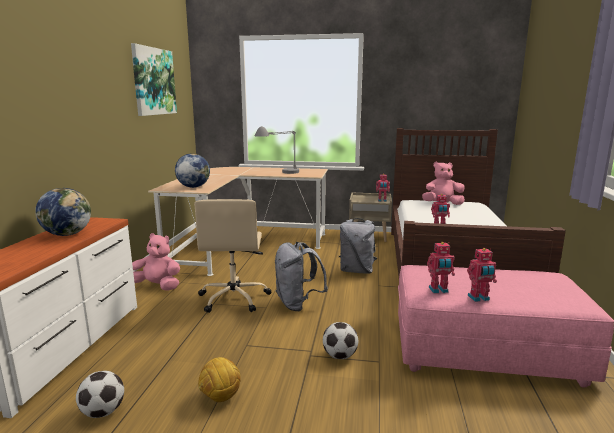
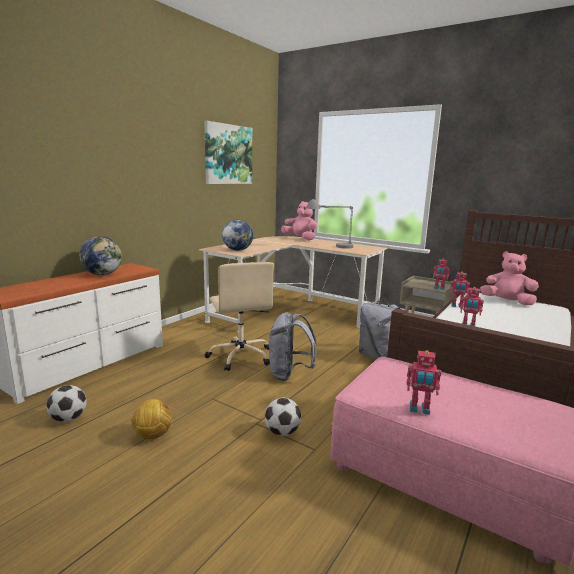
camera: 25 degrees right, 0 degrees up
pink plush toy [132,233,180,291] -> pink plush toy moved to [281,201,317,241]
beige office chair [194,199,271,313] -> beige office chair turned 45 degrees counterclockwise [205,262,274,371]
toy robot [427,242,455,293] -> toy robot moved to [450,272,470,307]

